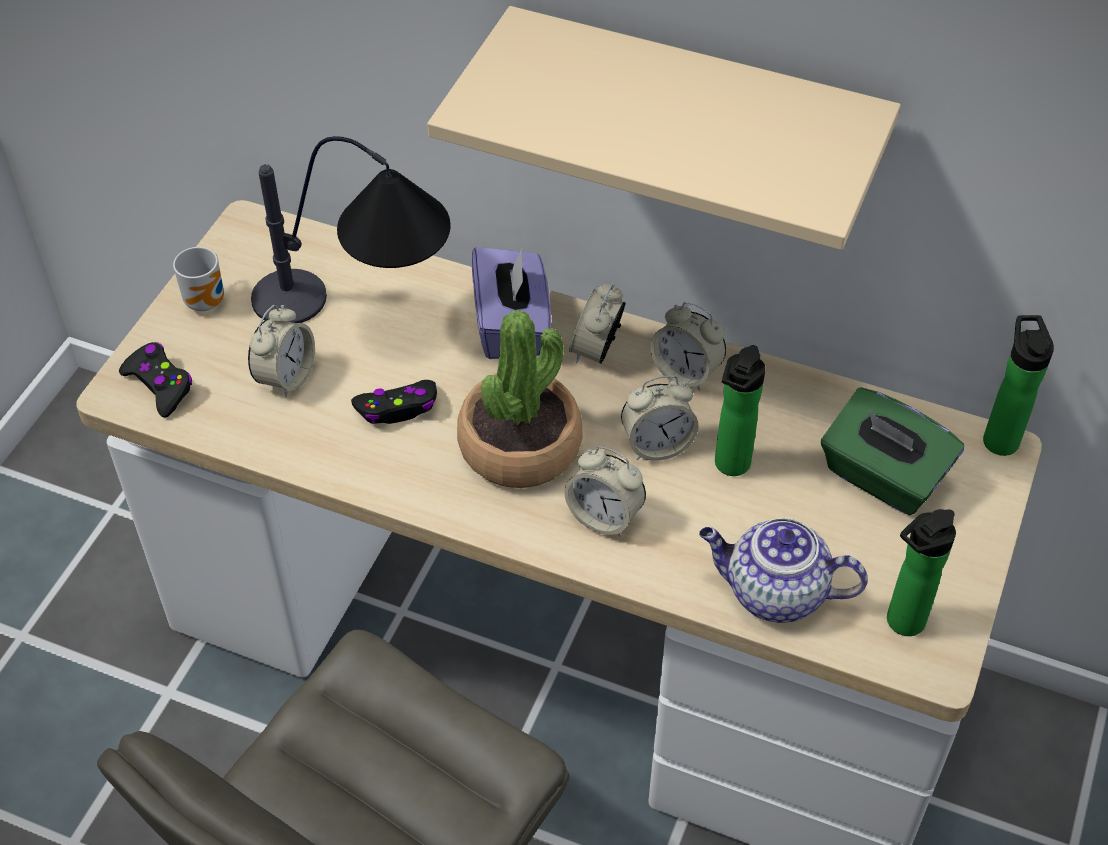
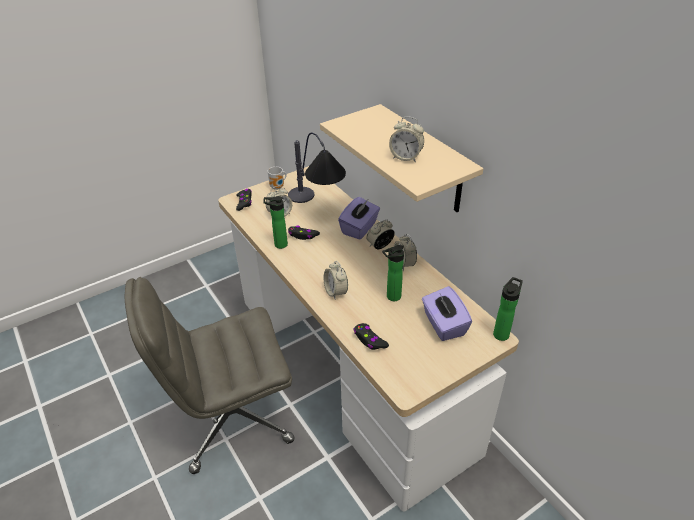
camera: 35 degrees right, 10 degrees down
potted plant [457,310,582,488] -> none
alarm clock [621,376,699,461] -> alarm clock moved to [389,117,424,162]
teapot [699,518,868,623] -> black game controller [354,323,389,350]
green tissue box [821,387,964,515] -> purple tissue box [422,286,472,341]
bottle [887,509,956,636] -> bottle moved to [263,196,288,249]

